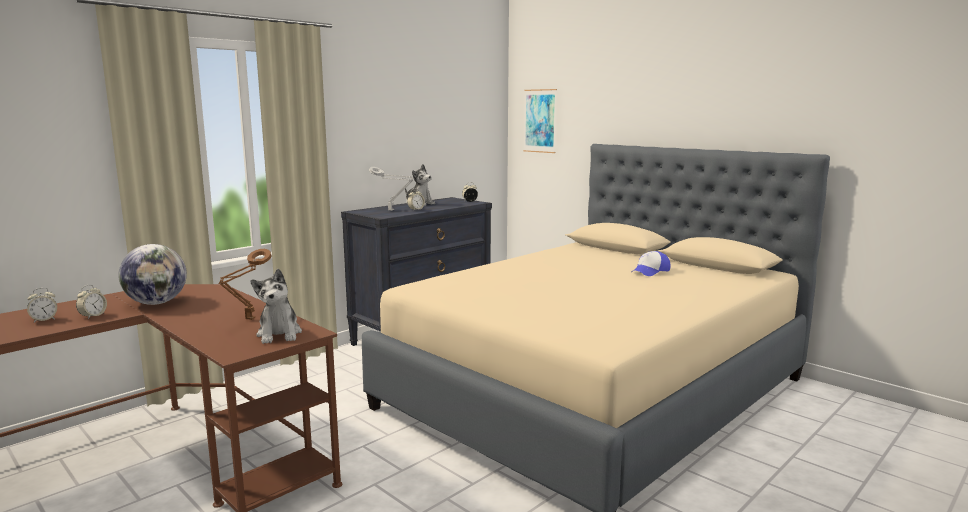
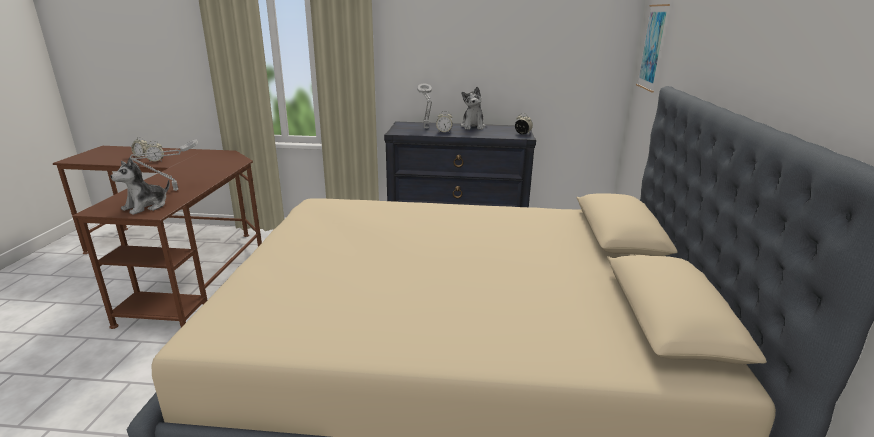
camera: 50 degrees right, 10 degrees up
globe [118,244,187,305] -> none
brown table lamp [218,249,272,320] -> grey table lamp [130,139,198,191]
cap [631,251,670,276] -> none

